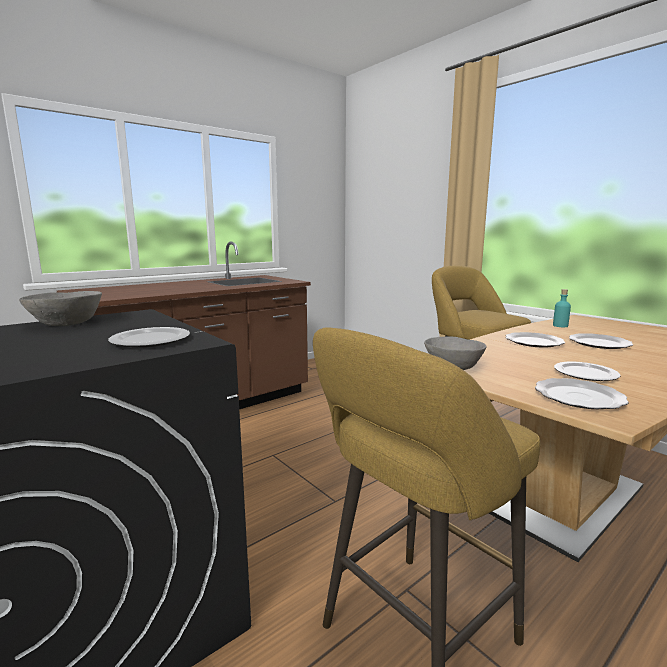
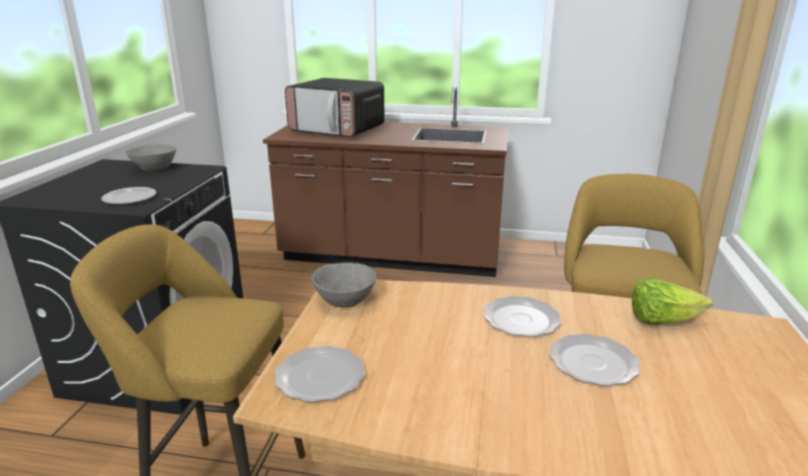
camera: 50 degrees right, 10 degrees up
turquoise bottle [553,289,571,327] -> lettuce [632,278,713,325]
plate [554,361,621,381] -> none
none -> microwave [285,78,385,137]

